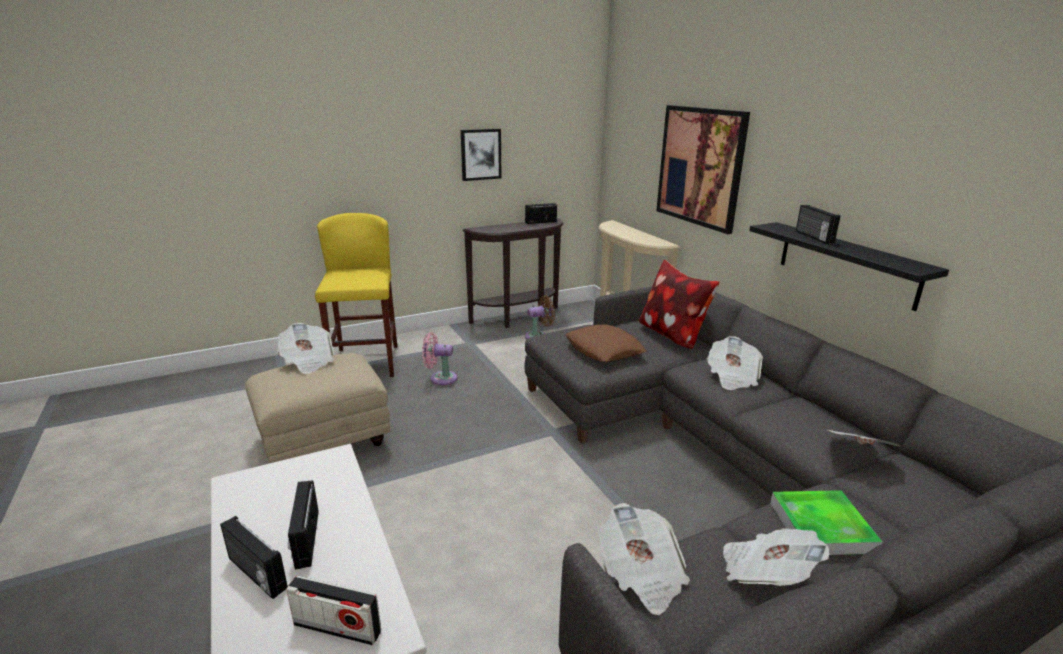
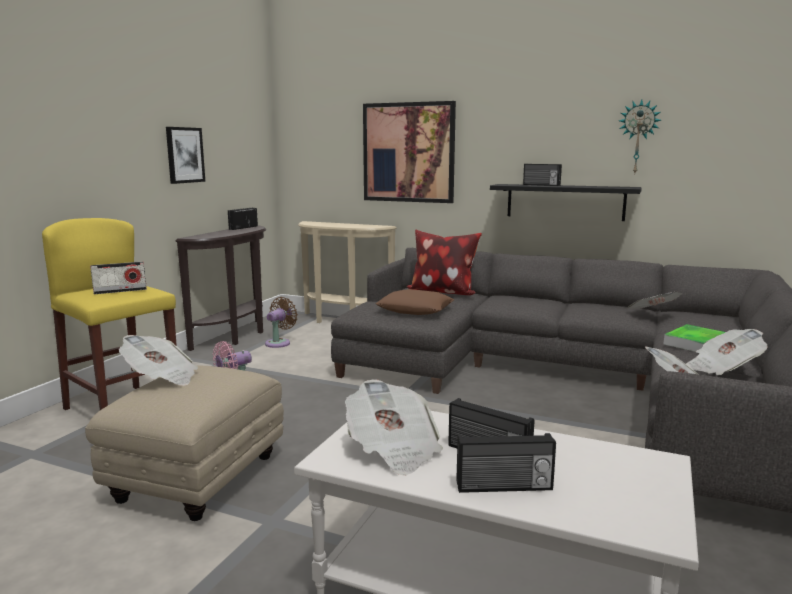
camera: 40 degrees left, 10 degrees down
radio [286,576,381,645] -> radio moved to [90,262,147,294]
newspaper [707,336,763,390] -> newspaper moved to [345,379,443,476]
none -> wall clock [619,100,661,173]

